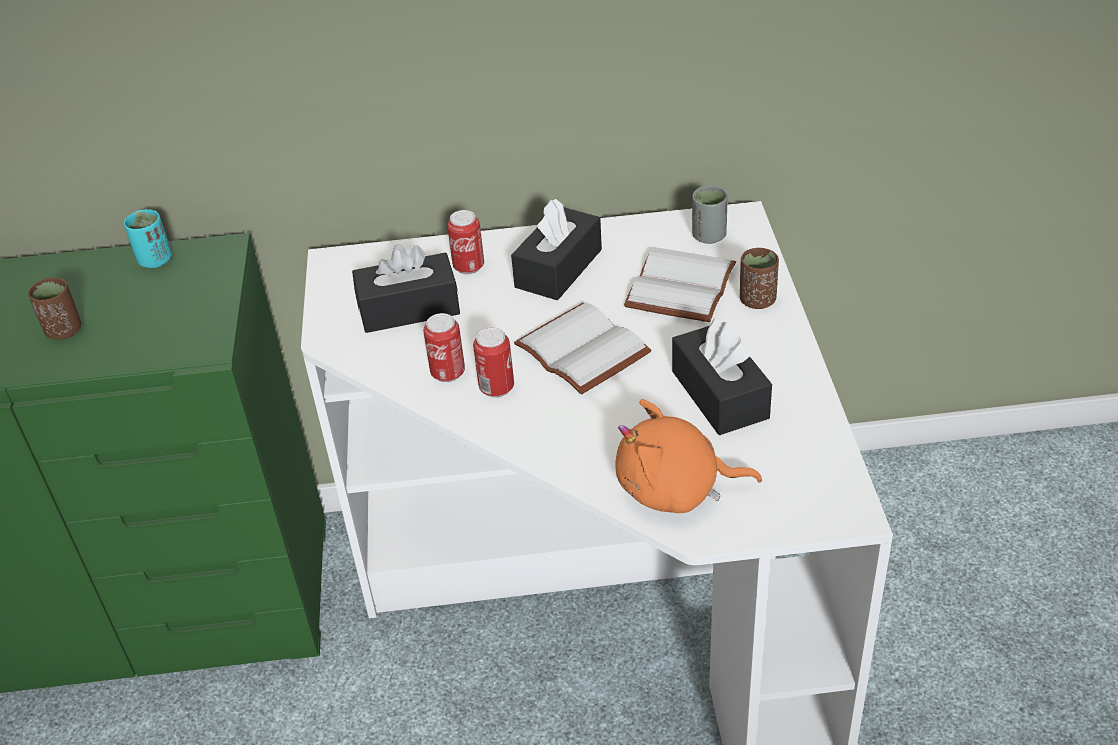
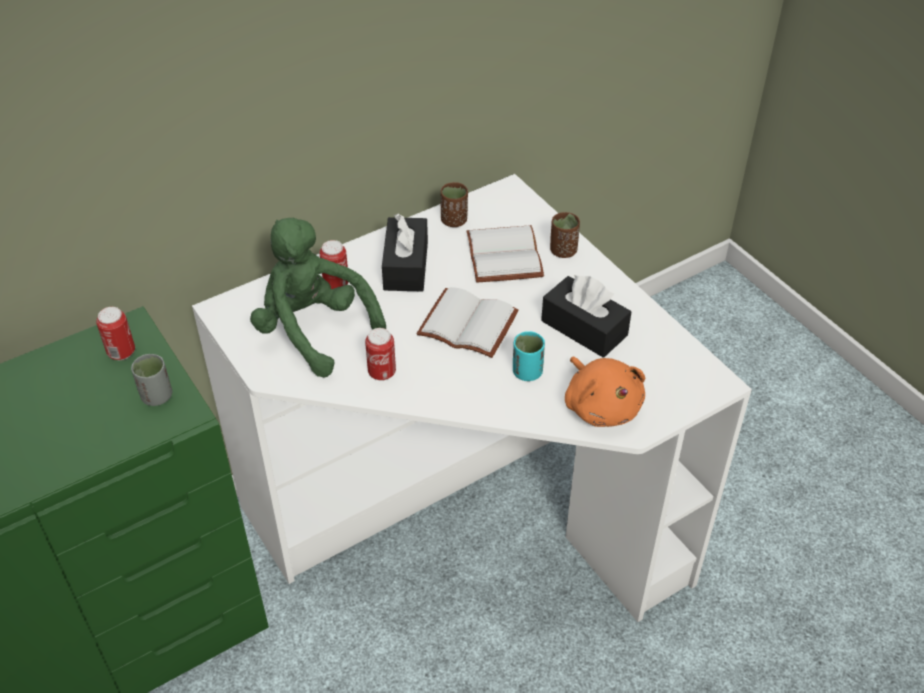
camera: 30 degrees left, 5 degrees up
brown cup [28,277,81,340] -> brown cup moved to [441,182,468,227]
turquoise cup [124,209,172,268] -> turquoise cup moved to [513,331,545,381]
black tissue box [352,244,460,333] -> green plush toy [250,218,386,378]
can [473,328,514,398] -> can moved to [96,307,135,360]
orange plush toy [615,399,762,513] -> orange plush toy turned 90 degrees counterclockwise [565,356,645,427]
grey cup [692,186,728,244] -> grey cup moved to [131,354,172,406]

